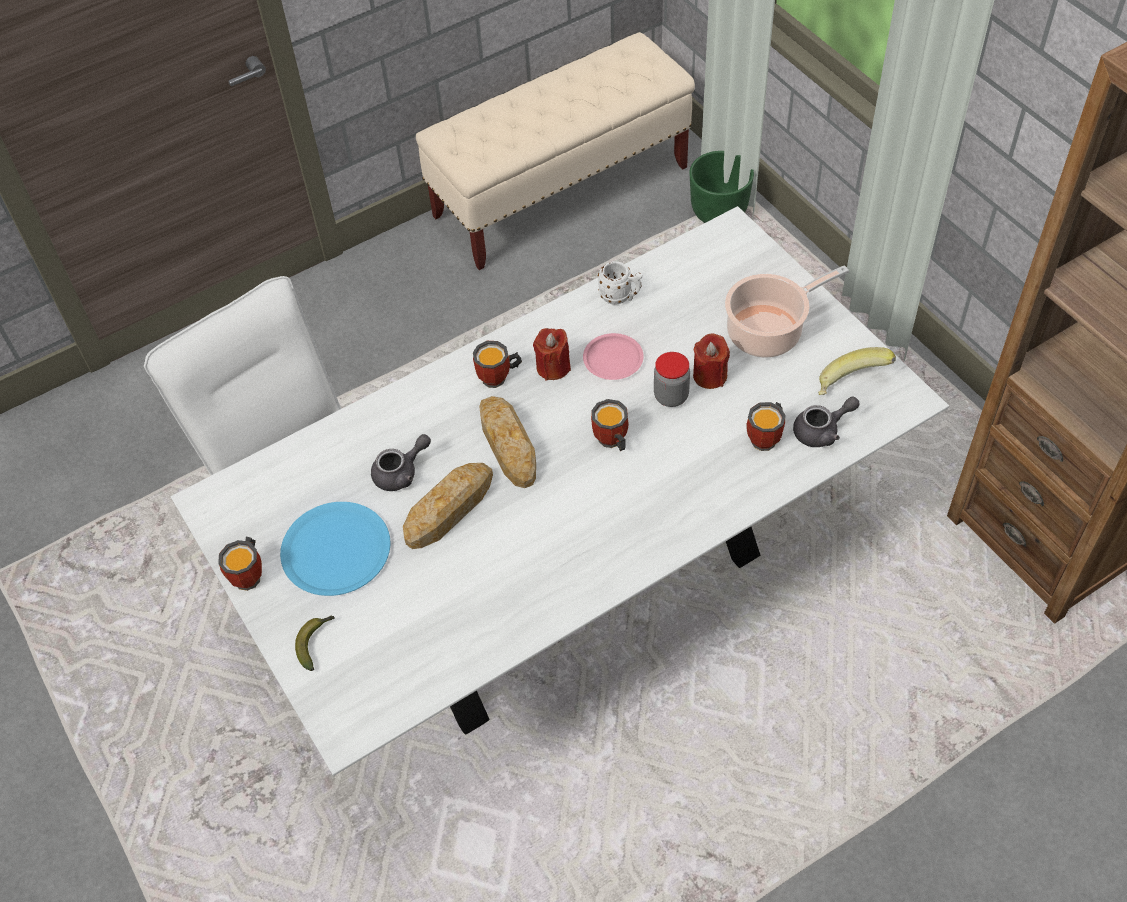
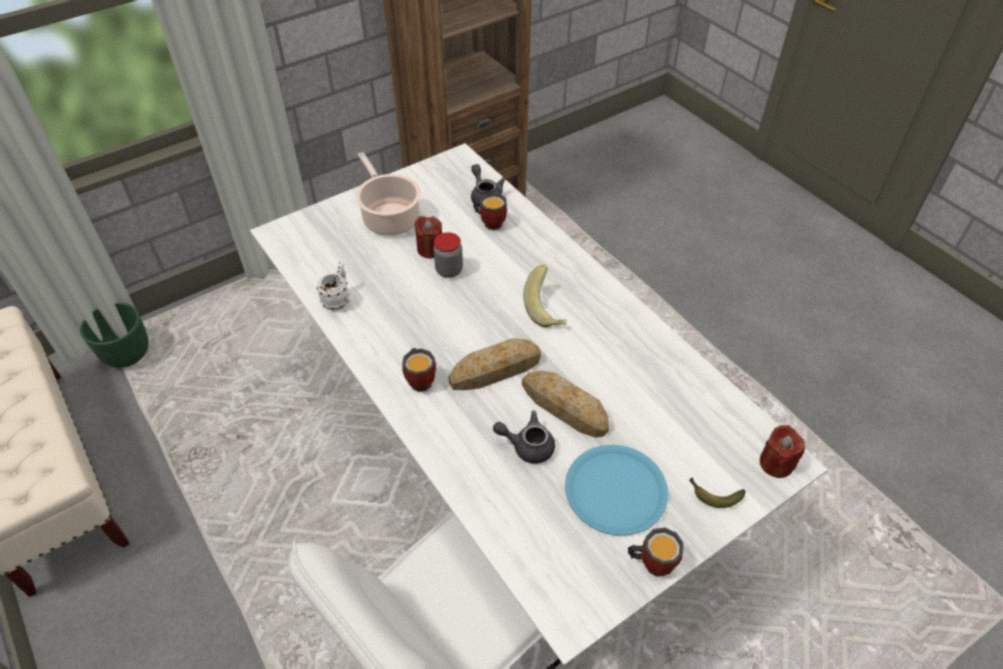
camera: 95 degrees left, 5 degrees down
grey teapot [371,434,431,491] -> grey teapot turned 45 degrees counterclockwise [493,410,555,464]
red candle [533,328,571,381] -> red candle moved to [760,425,805,478]
pink plate [583,333,644,380] -> none
mug [591,399,629,451] -> none
banana [818,347,896,395] -> banana moved to [523,265,567,327]

